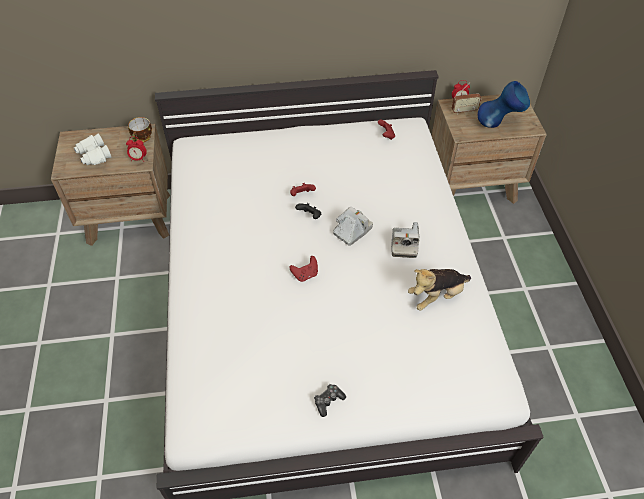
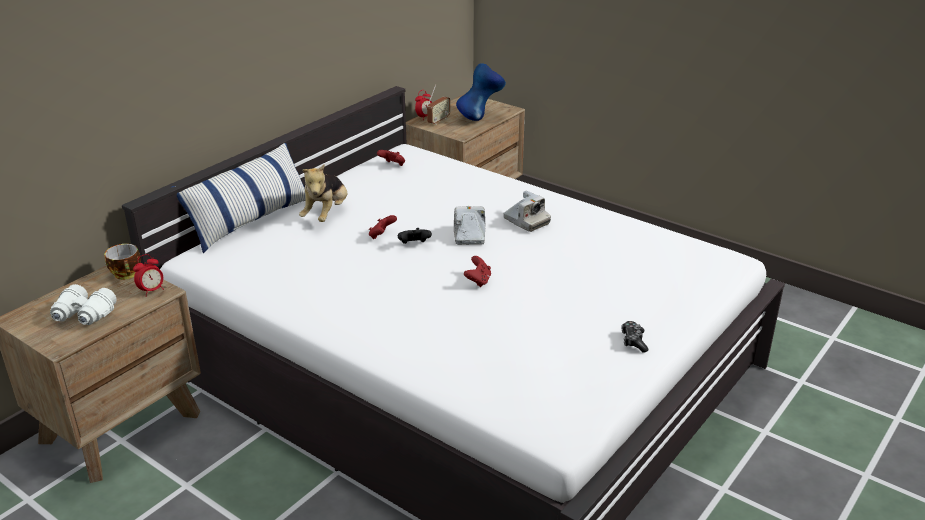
camera: 45 degrees left, 20 degrees down
plush toy [408,269,471,311] -> plush toy moved to [299,164,347,222]
none -> pillow [171,143,306,253]

